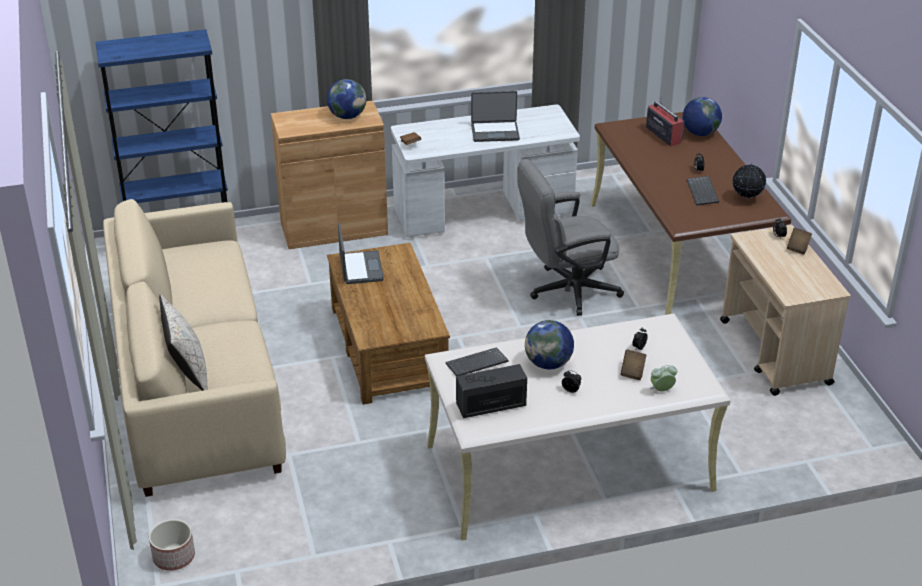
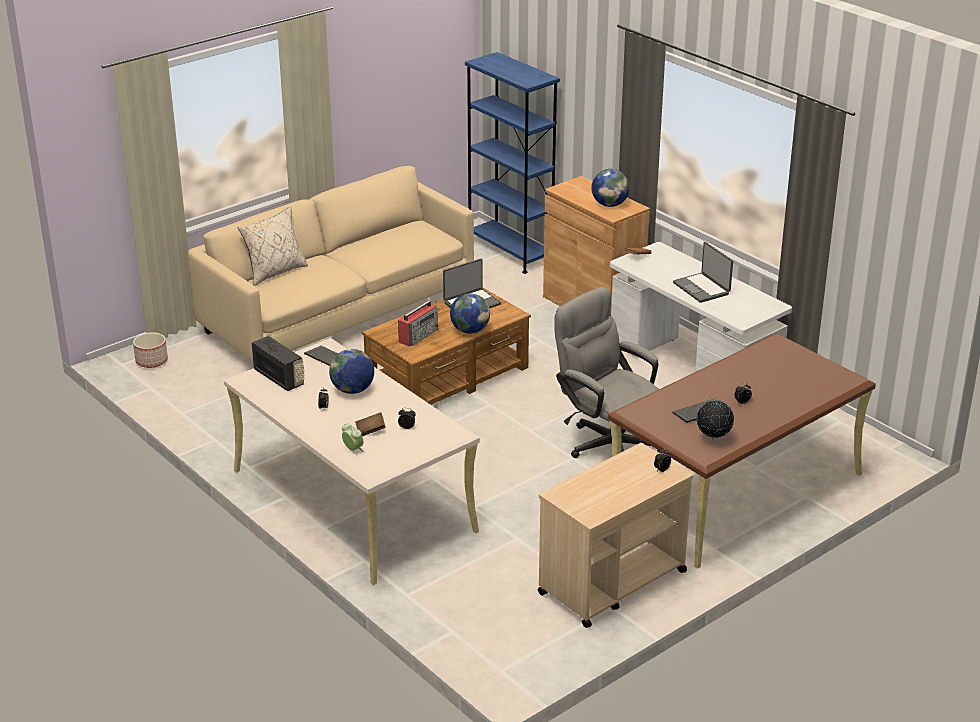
camera: 65 degrees right, 5 degrees down
radio [646,97,684,147] -> radio moved to [398,301,439,347]
globe [683,97,722,136] -> globe moved to [450,293,490,334]
brown book [787,228,812,255] -> none

